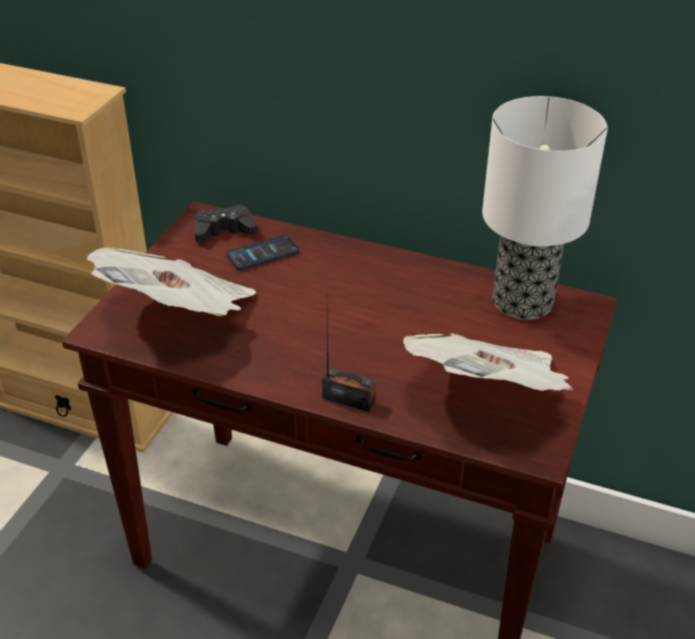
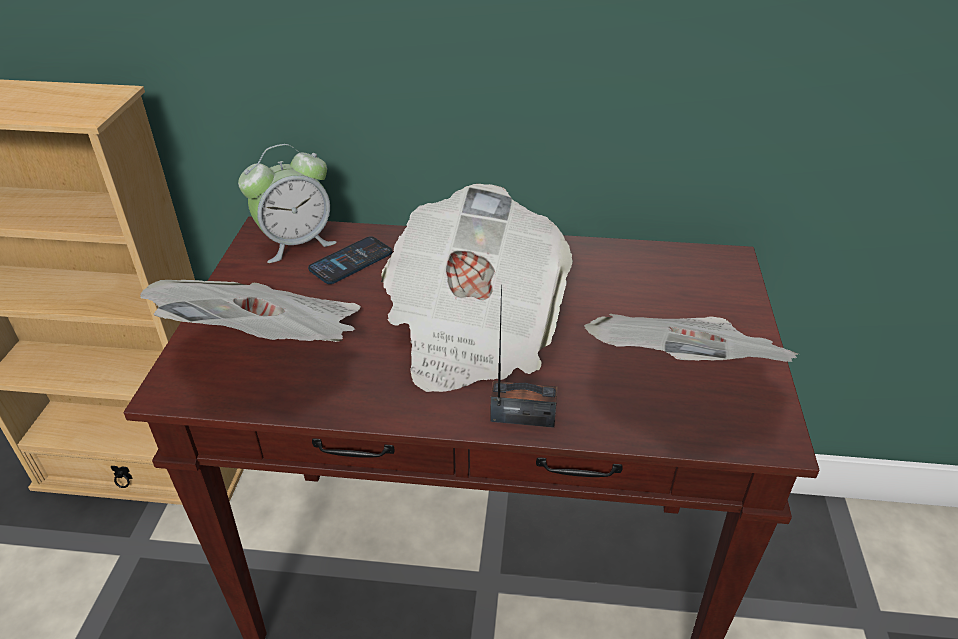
camera: 15 degrees left, 0 degrees up
black game controller [194,205,257,242] -> alarm clock [238,144,337,263]
table lamp [482,96,608,320] -> none
none -> newspaper [381,184,573,392]

